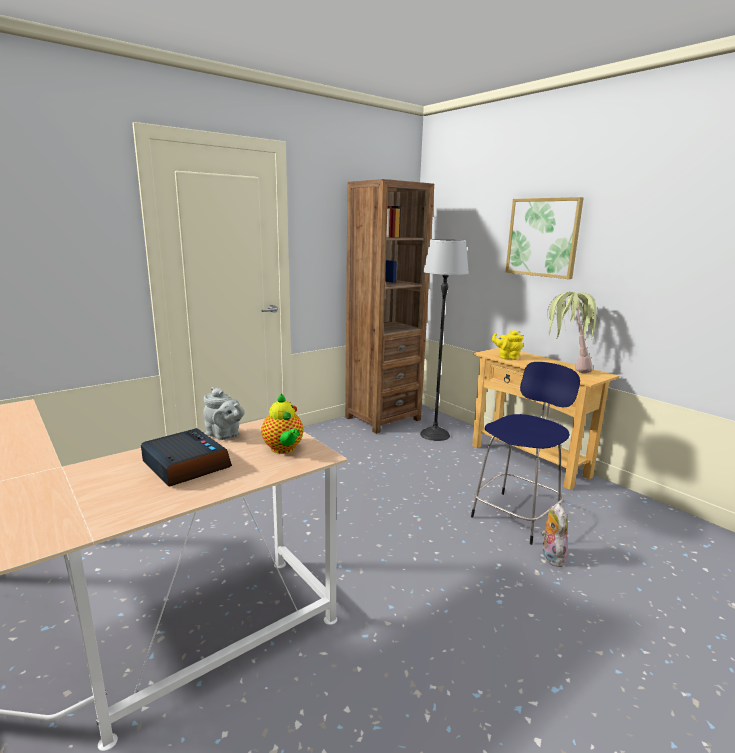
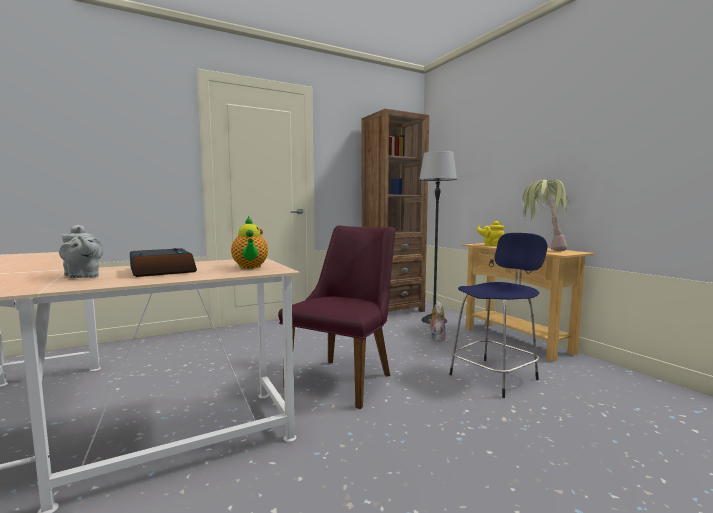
camera: 10 degrees right, 10 degrees down
grey teapot [203,387,245,440] -> grey teapot moved to [59,225,104,278]
picture [506,197,584,279] -> none
plush toy [541,504,568,567] -> plush toy moved to [429,301,446,341]
none -> purple chair [278,225,395,409]

